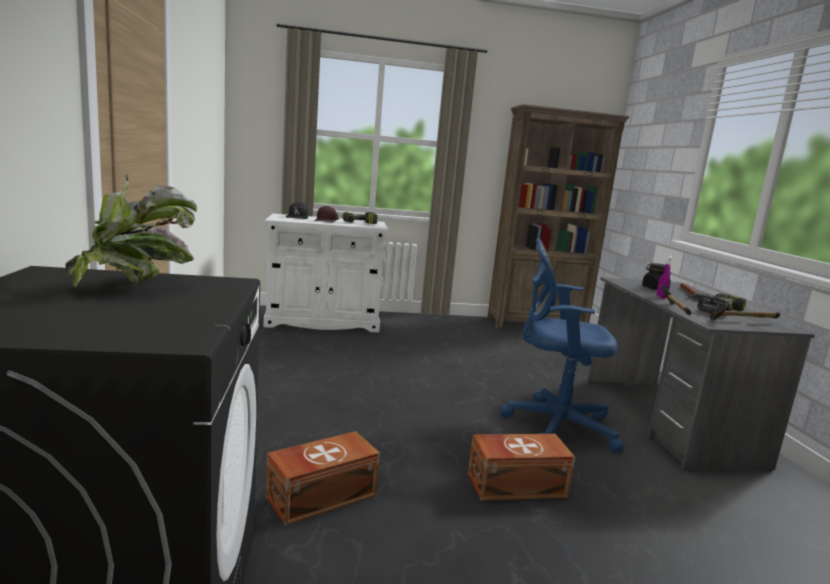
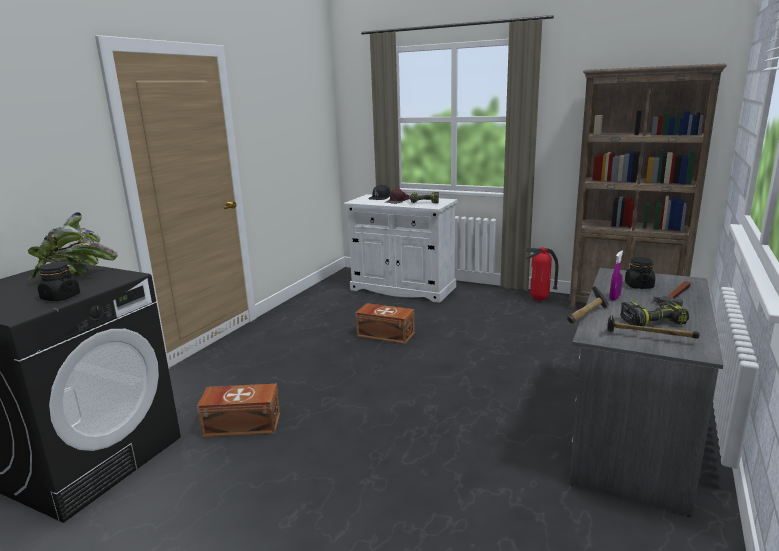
camera: 35 degrees right, 5 degrees up
brown storage box [468,434,575,501] -> brown storage box moved to [356,303,415,344]
blue office chair [500,238,623,452] -> none
none -> black jar [38,262,80,301]
none -> fire extinguisher [524,247,558,301]

